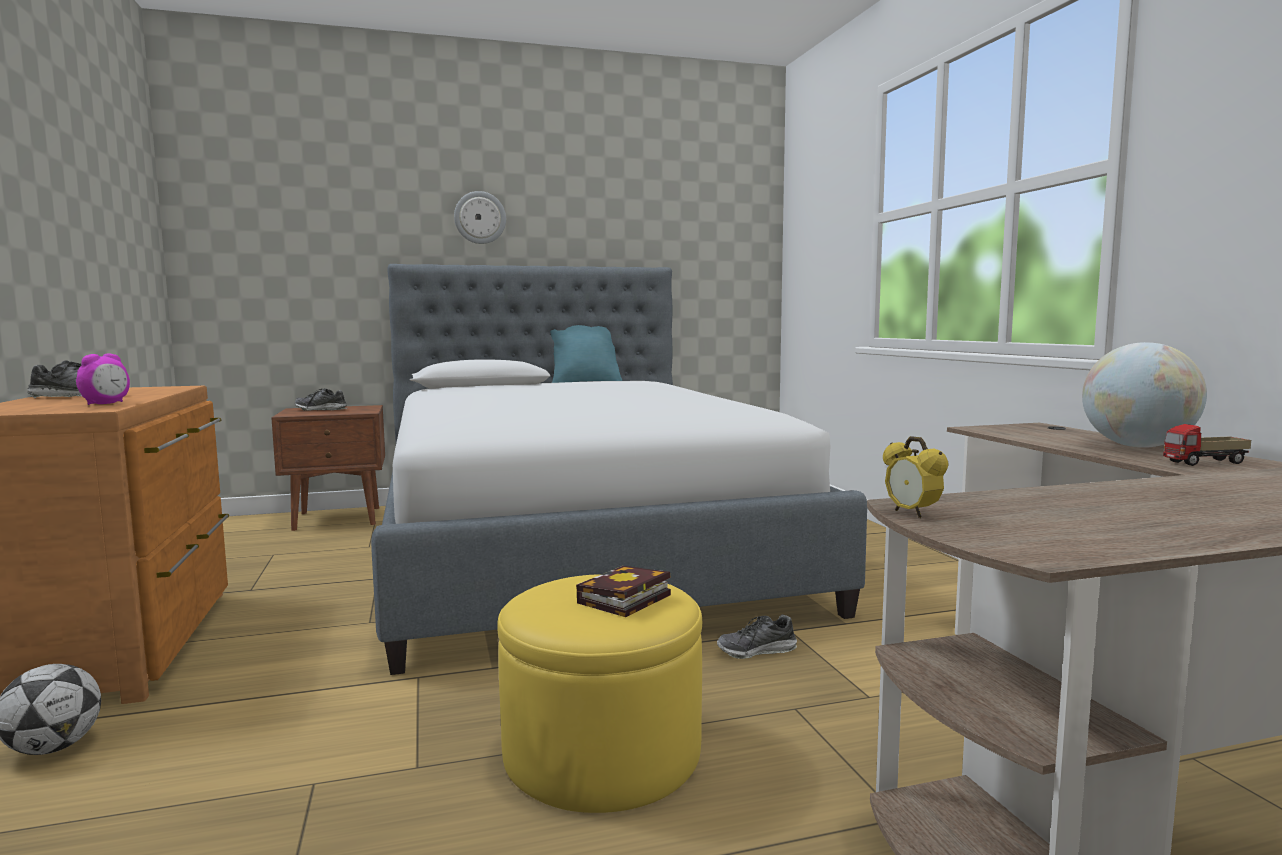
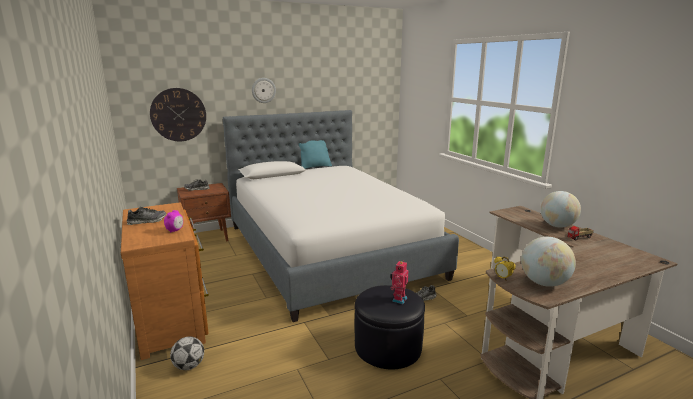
camera: 10 degrees left, 10 degrees up
yellow ottoman [497,574,702,813] -> black ottoman [355,285,425,370]
book [576,566,671,617] -> toy robot [390,260,409,304]
none -> wall clock [150,88,206,141]
none -> globe [521,237,576,287]

